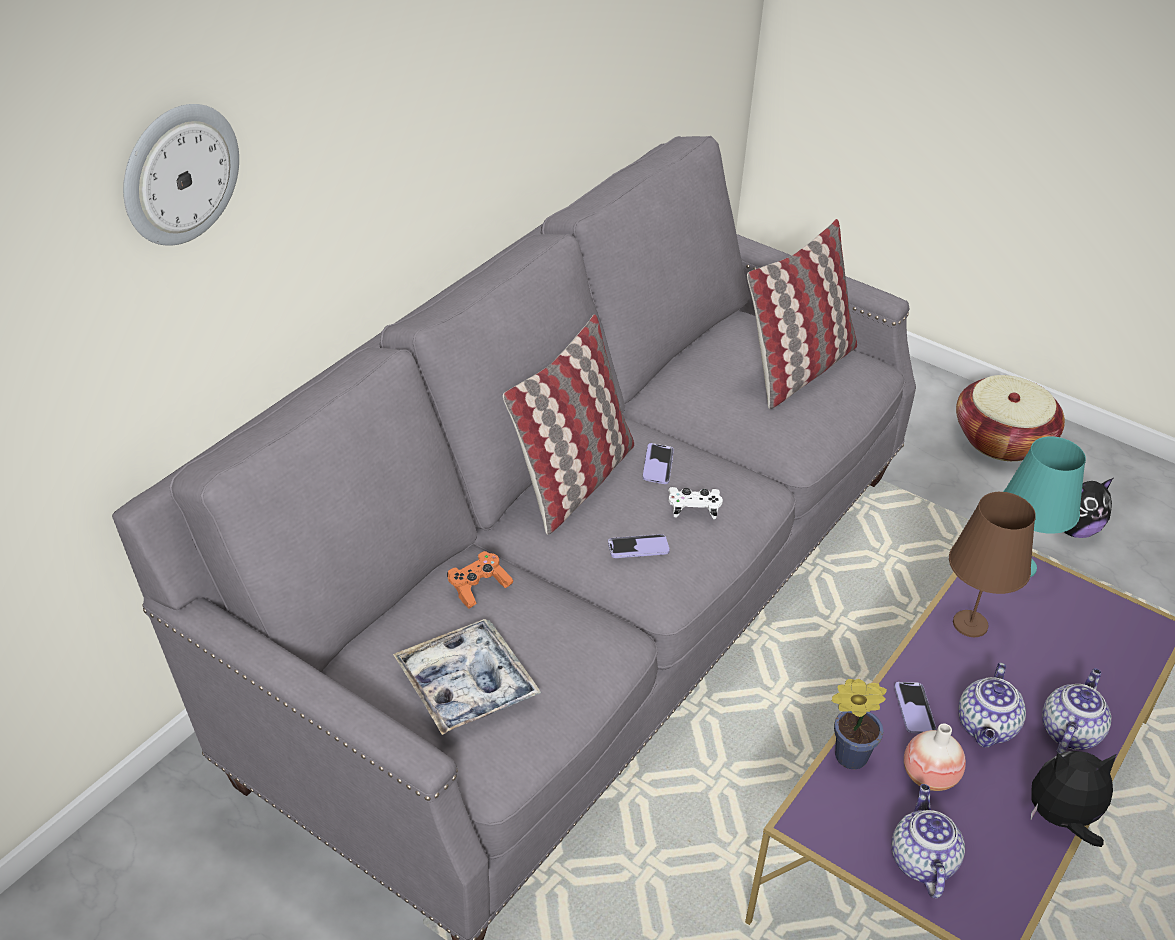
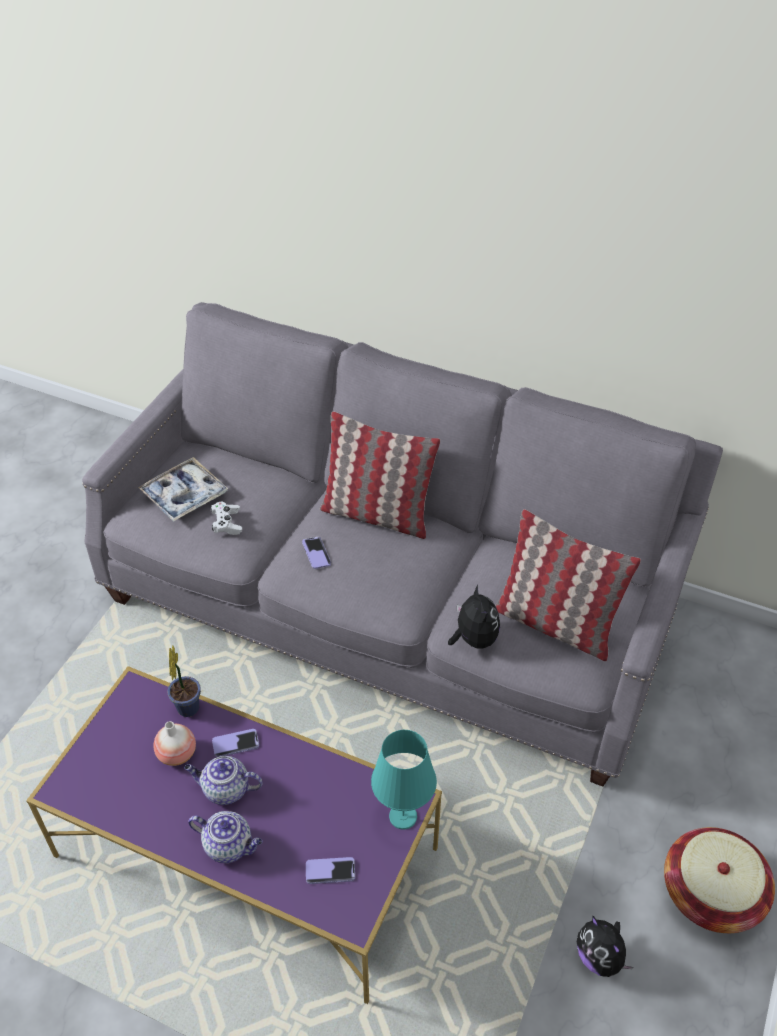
camera: 80 degrees right, 5 degrees up
wall clock [123,104,239,246] -> none
orange game controller [447,551,513,609] -> none
phone [642,443,674,484] -> phone moved to [306,857,355,884]
white game controller [668,487,723,519] -> white game controller moved to [211,502,242,535]
teapot [891,784,965,898] -> none
brown table lamp [949,492,1036,637] -> none
plush toy [1030,751,1116,847] -> plush toy moved to [448,585,500,649]

